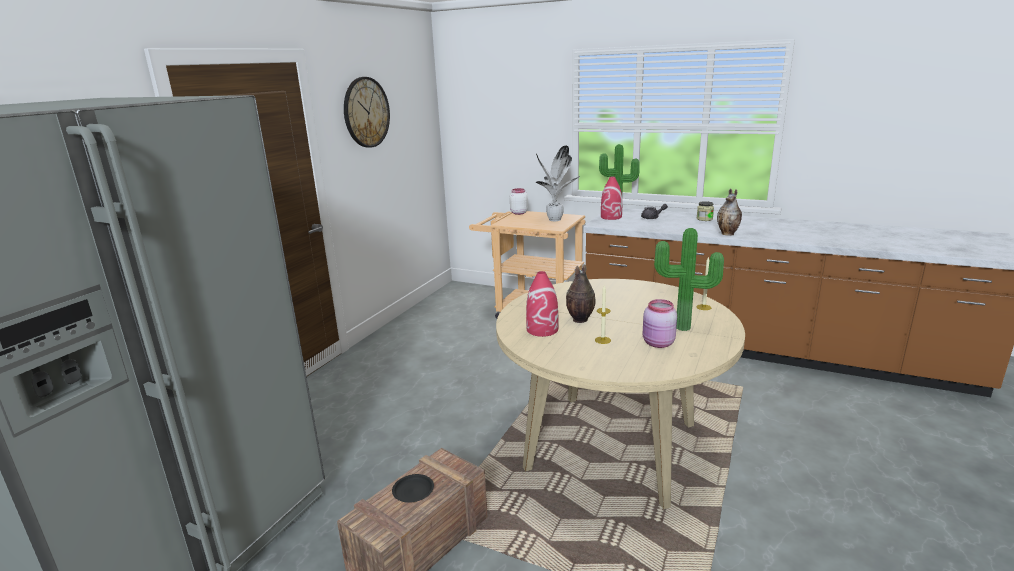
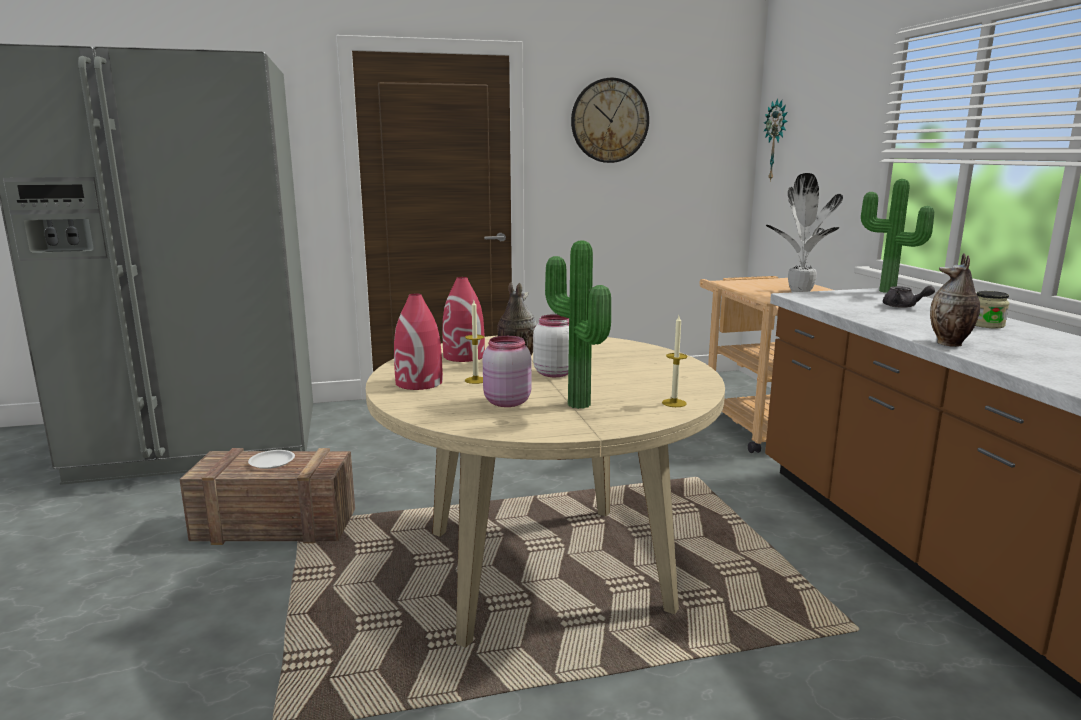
camera: 50 degrees right, 5 degrees down
black plate [392,474,434,503] -> white plate [248,450,295,469]
white jar [510,188,528,215] -> white jar moved to [533,314,569,377]
red vase [601,176,622,220] -> red vase moved to [394,294,443,390]
none -> wall clock [764,98,788,182]

